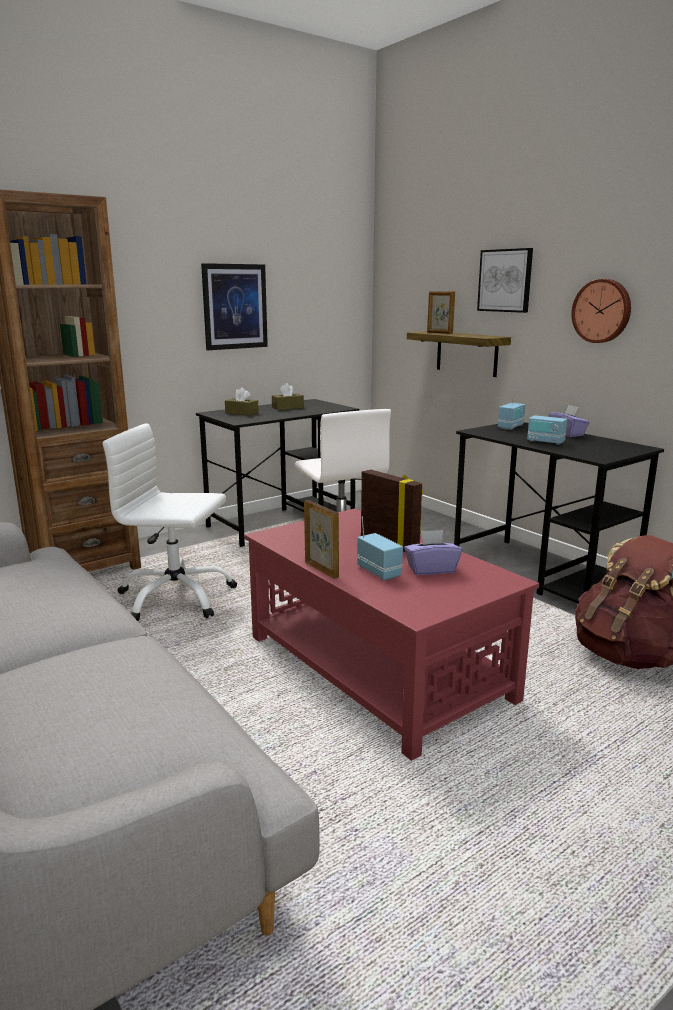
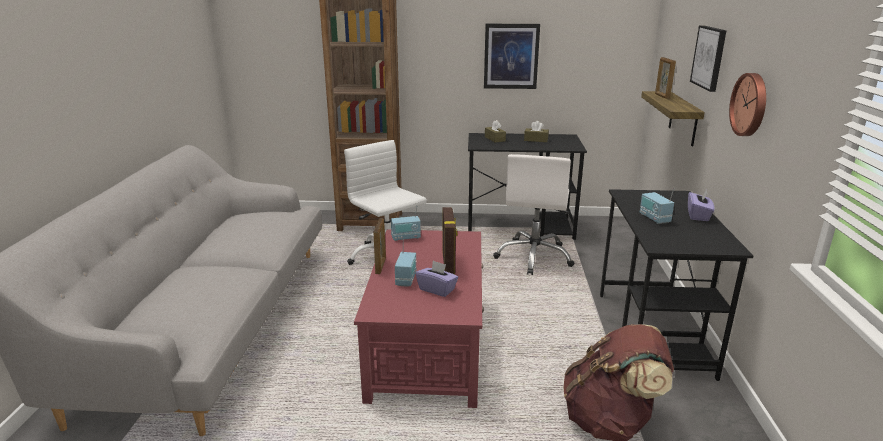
camera: 40 degrees right, 5 degrees up
radio [498,389,525,430] -> radio moved to [391,205,421,241]

